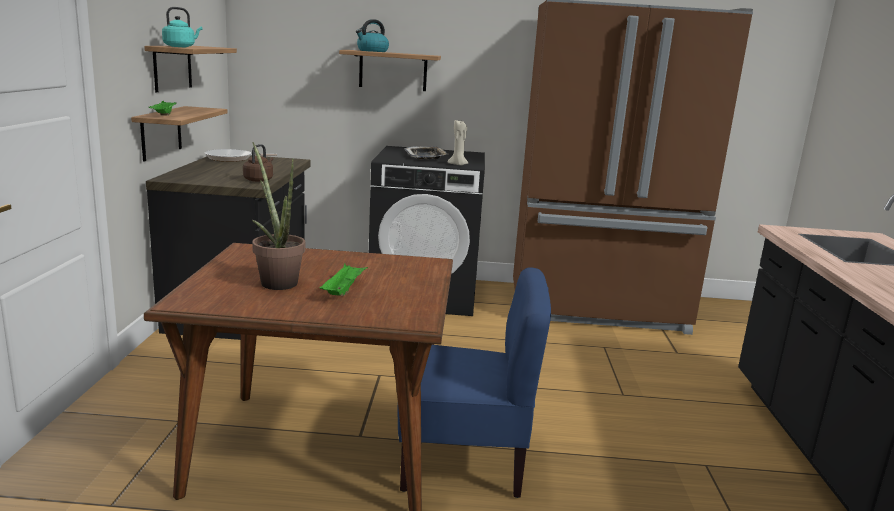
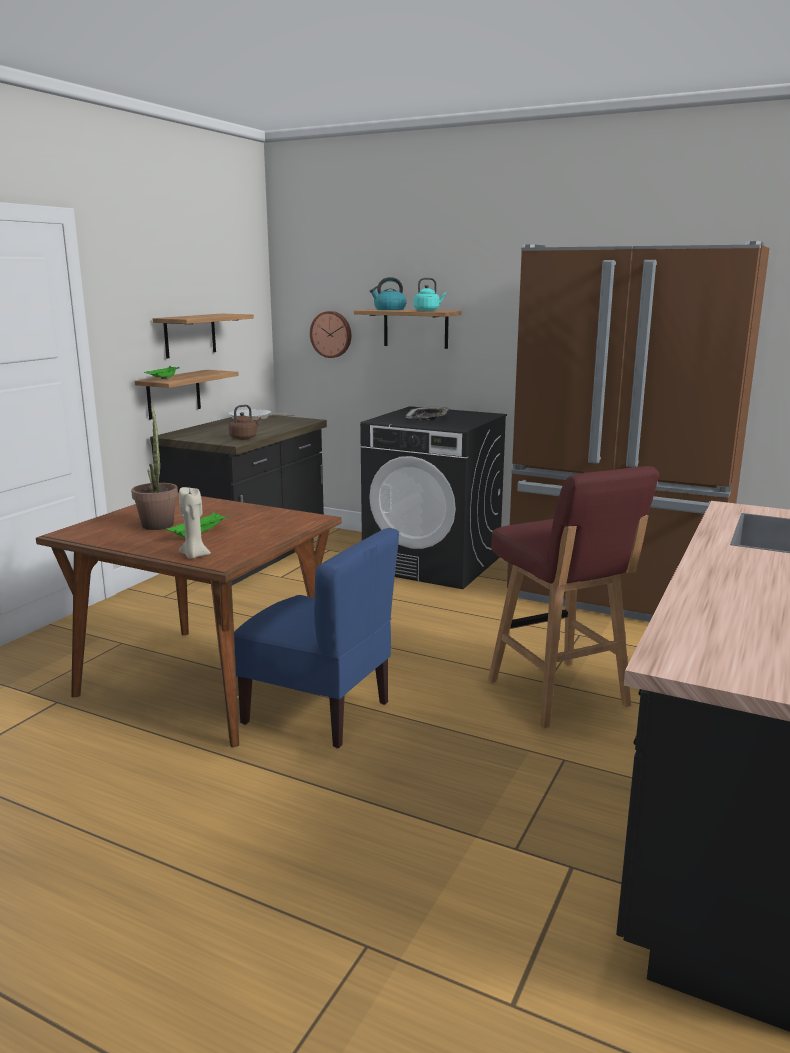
camera: 25 degrees right, 0 degrees up
turquoise kettle [162,7,203,47] -> turquoise kettle moved to [414,277,446,311]
beige candle [447,120,469,166] -> beige candle moved to [179,487,211,559]
none -> wall clock [310,311,351,358]
none -> red stool [488,466,659,729]

